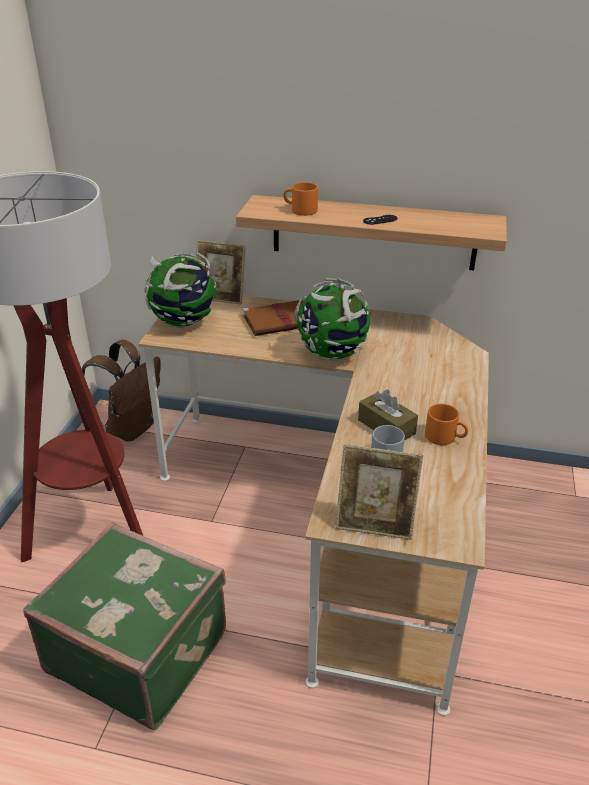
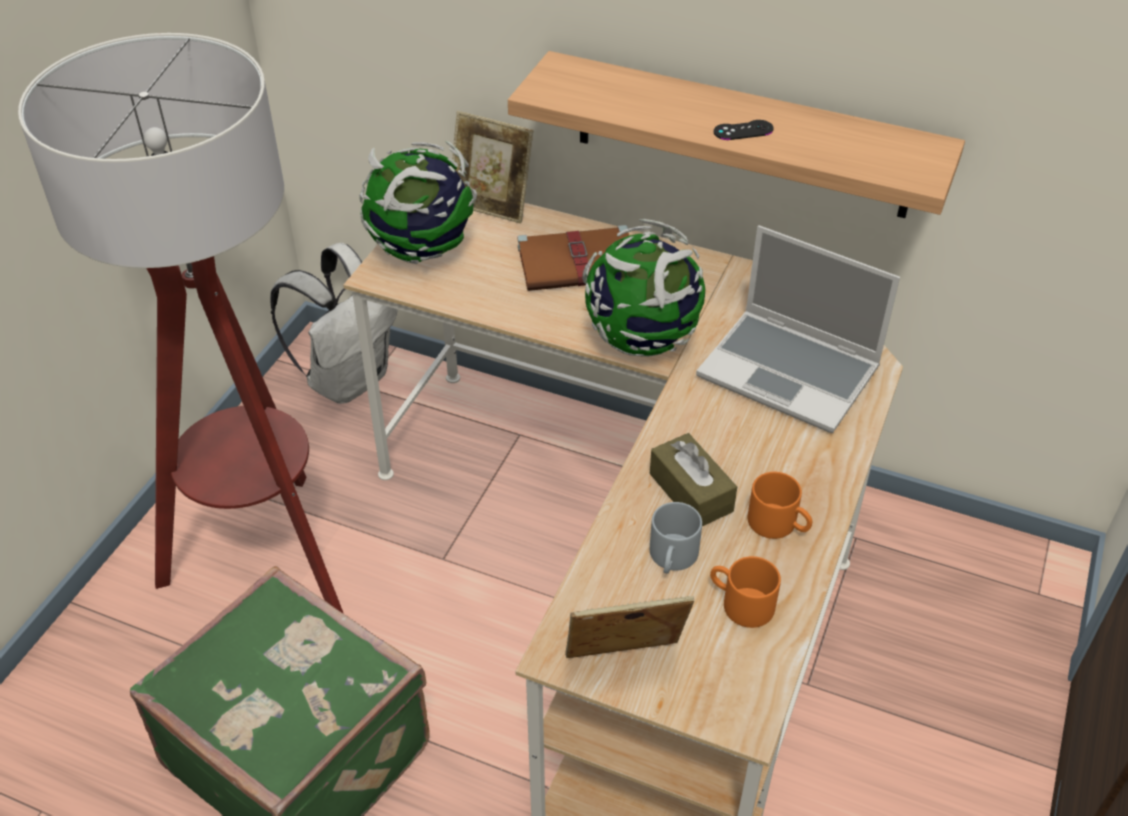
camera: 10 degrees right, 10 degrees up
brown backpack [82,340,161,441] -> white backpack [270,243,398,404]
orange mug [283,182,318,216] -> orange mug moved to [710,556,781,628]
picture frame [335,444,423,540] -> picture frame turned 150 degrees clockwise [565,596,694,658]
none -> laptop [696,225,900,433]

